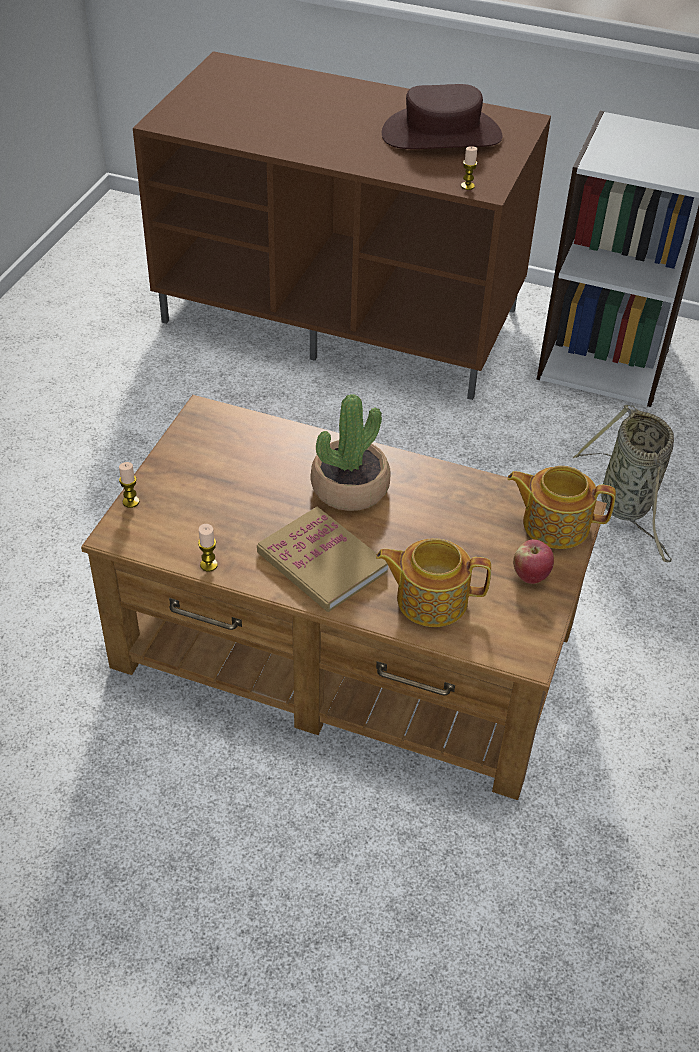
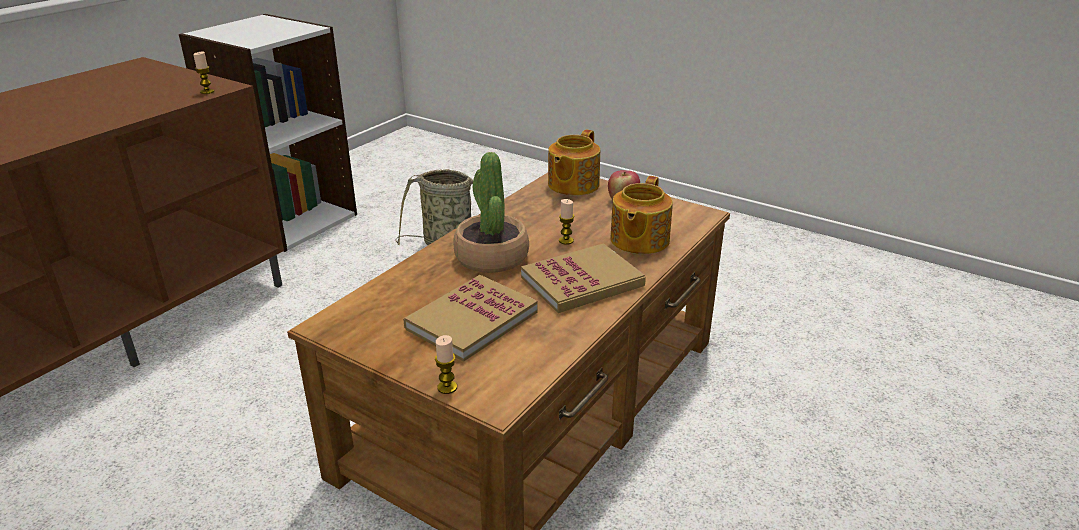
camera: 75 degrees left, 15 degrees down
candle [198,524,218,572] -> candle moved to [559,199,575,245]
brown hat [382,84,502,149] -> none
none -> book [403,275,538,362]

